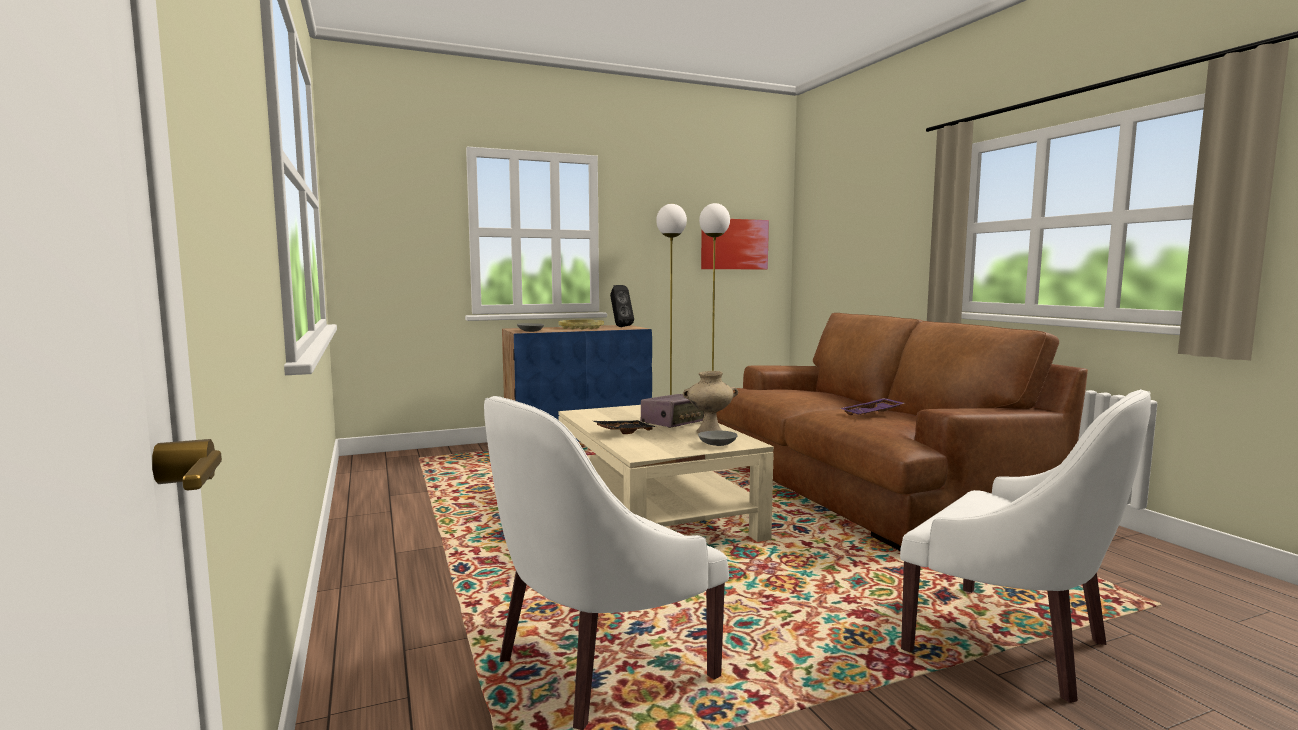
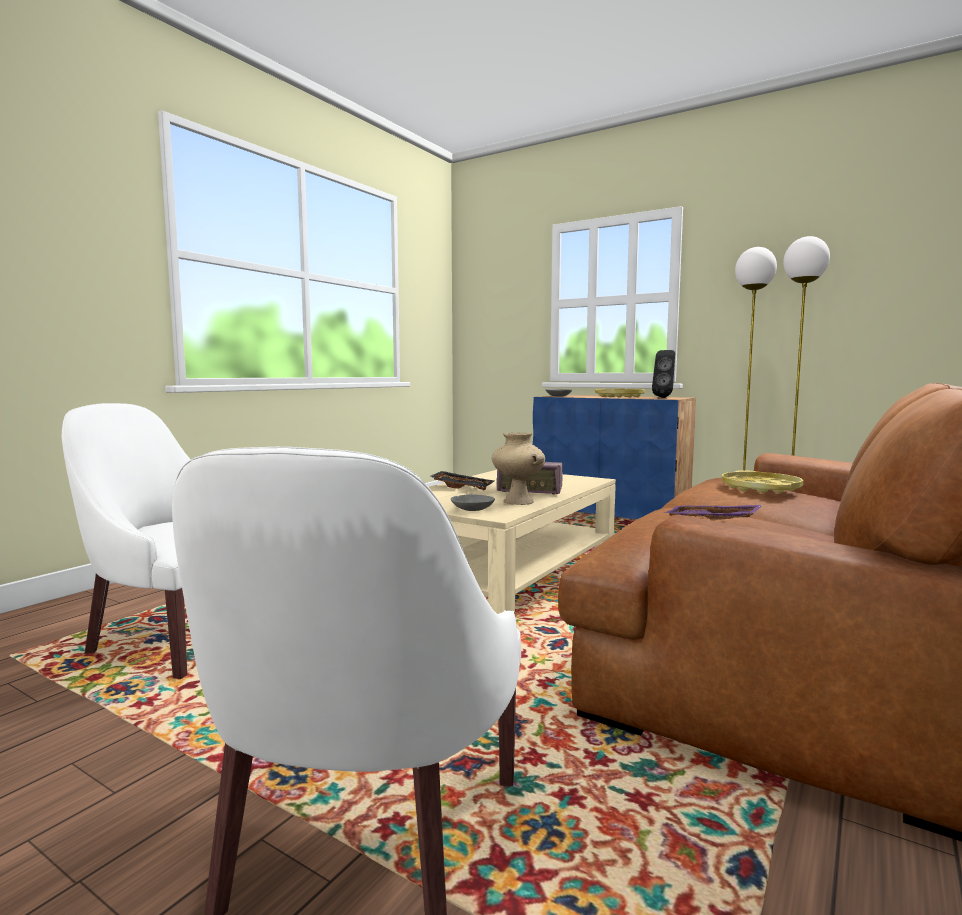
camera: 55 degrees right, 0 degrees up
picture [701,219,769,269] -> none
none -> yellow tray [722,470,803,493]

